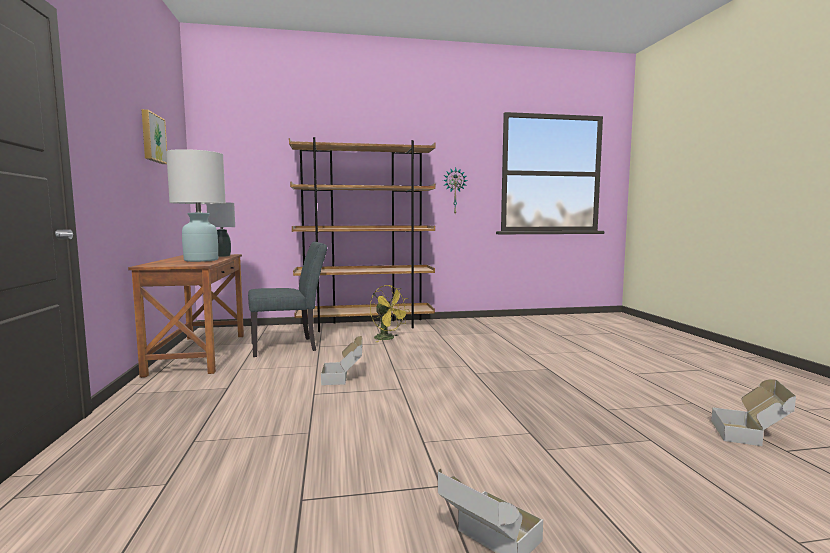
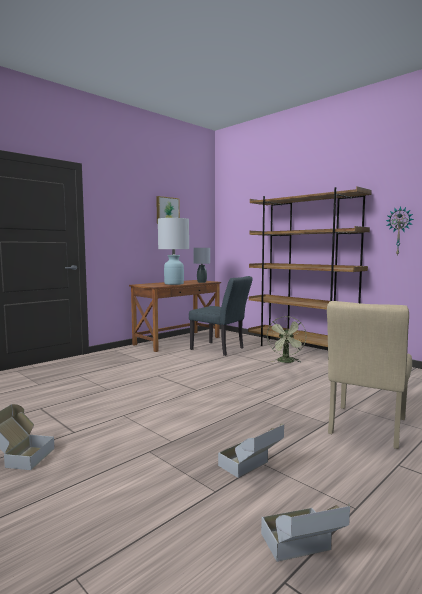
camera: 55 degrees right, 0 degrees up
cardboard box [321,336,362,385] -> cardboard box moved to [218,423,284,478]
yellow fan [370,285,410,342] -> green fan [267,316,306,363]
none -> beige chair [327,301,412,449]

